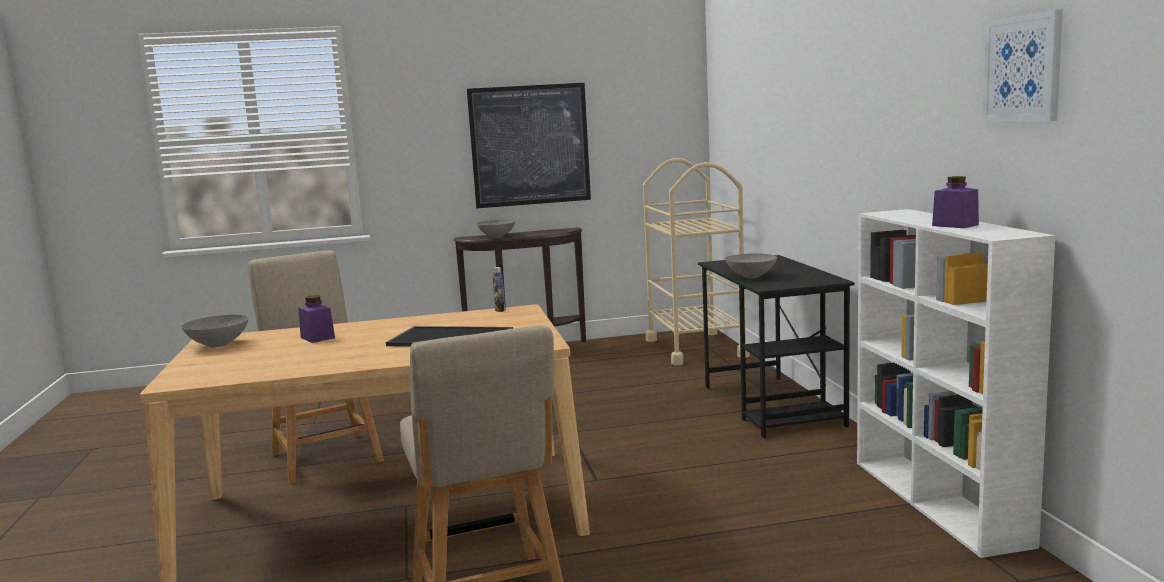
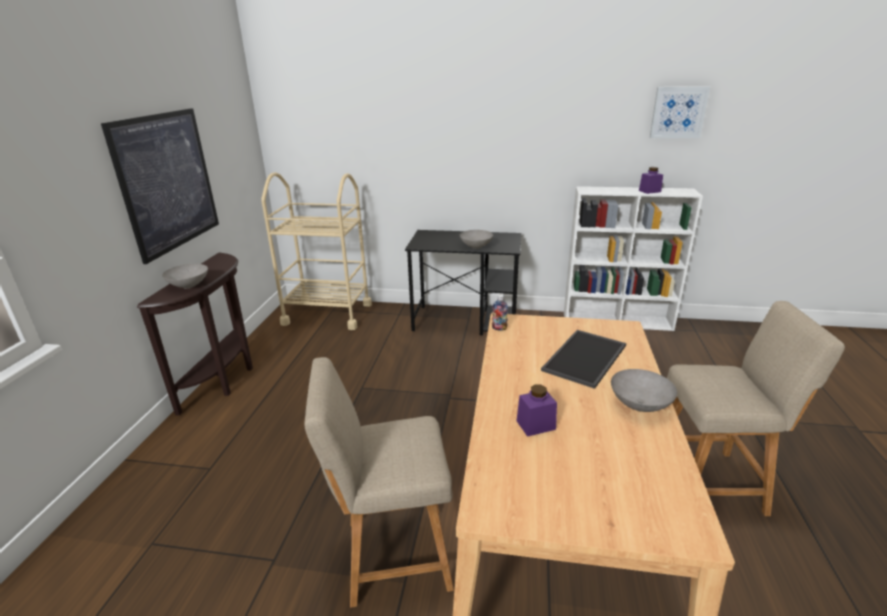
camera: 70 degrees left, 15 degrees up
grey bowl [181,315,249,347] -> grey bowl moved to [611,369,677,412]

